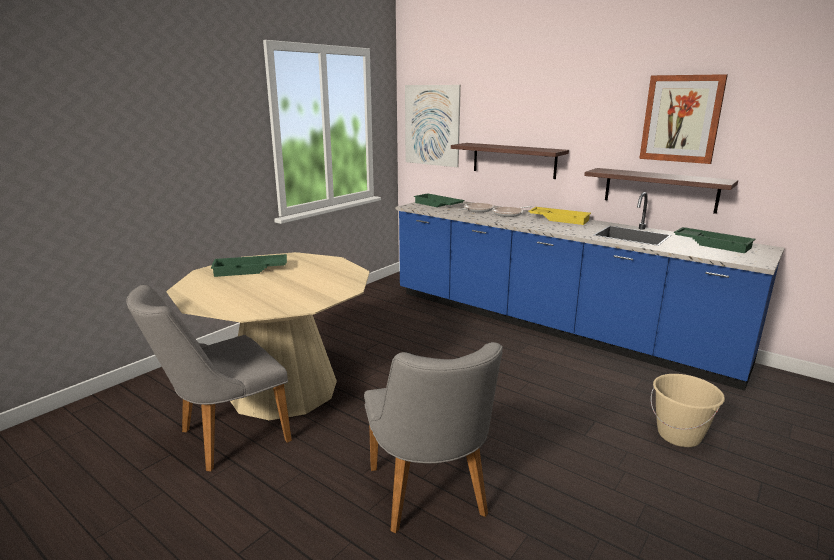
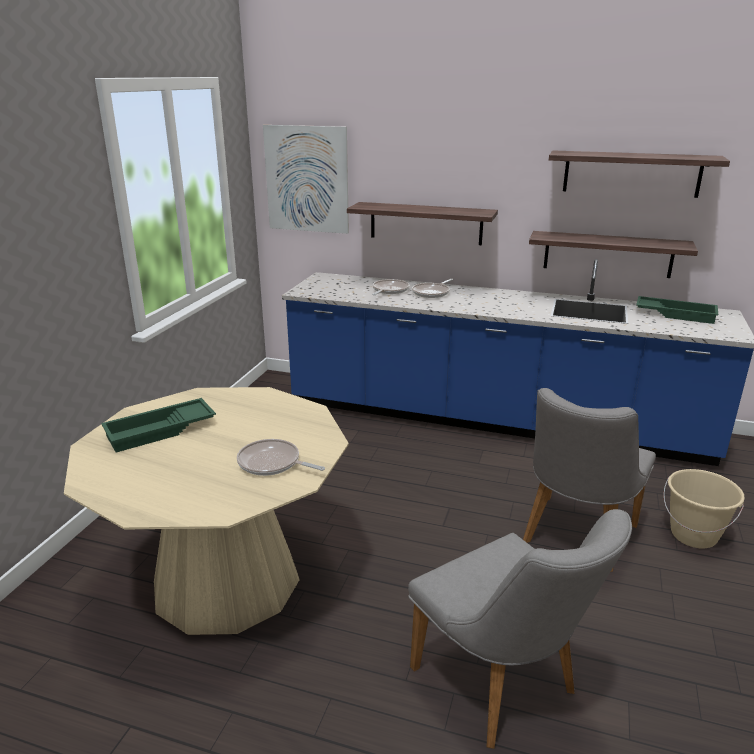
camera: 20 degrees left, 5 degrees up
grey chair [126,285,292,471] -> grey chair moved to [523,388,656,572]
green tray [414,194,465,207] -> none
yellow tray [528,207,591,225] -> none
picture [639,74,728,164] -> shelf [549,150,730,198]
none -> frying pan [237,439,325,476]

